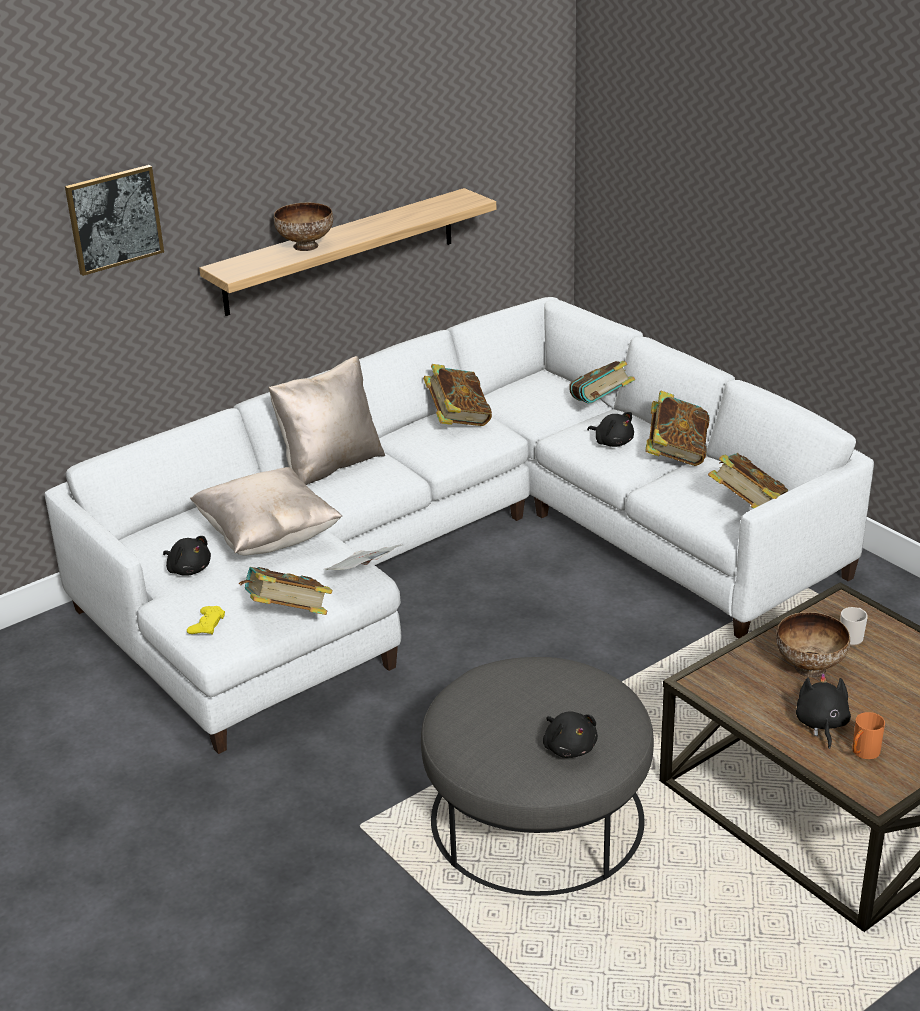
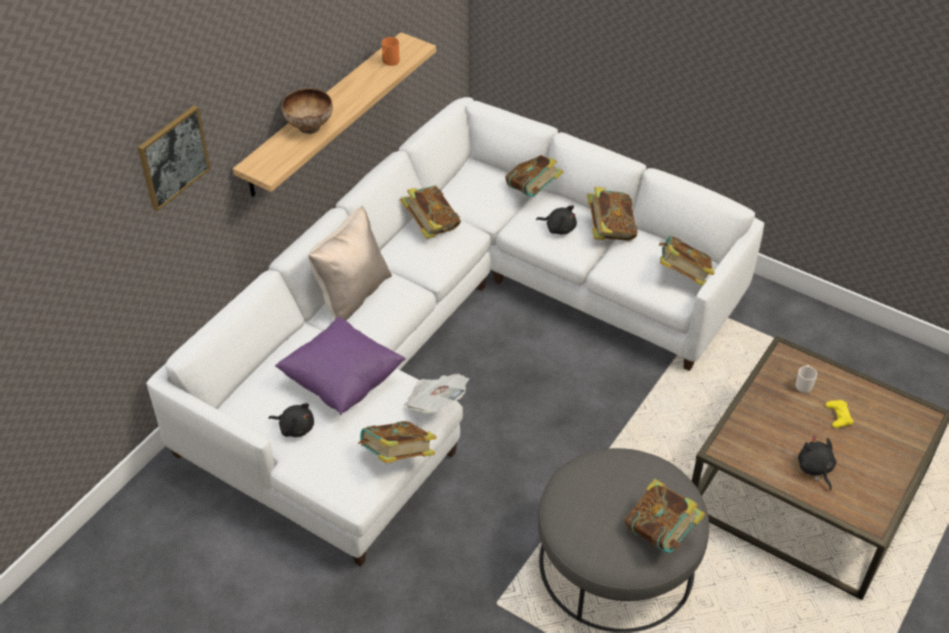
camera: 20 degrees left, 15 degrees up
yellow game controller [187,606,225,634] -> yellow game controller moved to [826,400,853,428]
beige pillow [190,467,342,555] -> purple pillow [275,317,406,415]
black plush toy [543,711,598,758] -> book [625,479,705,553]
bowl [776,612,850,678] -> none
orange mug [852,712,885,759] -> orange mug moved to [382,37,400,66]

